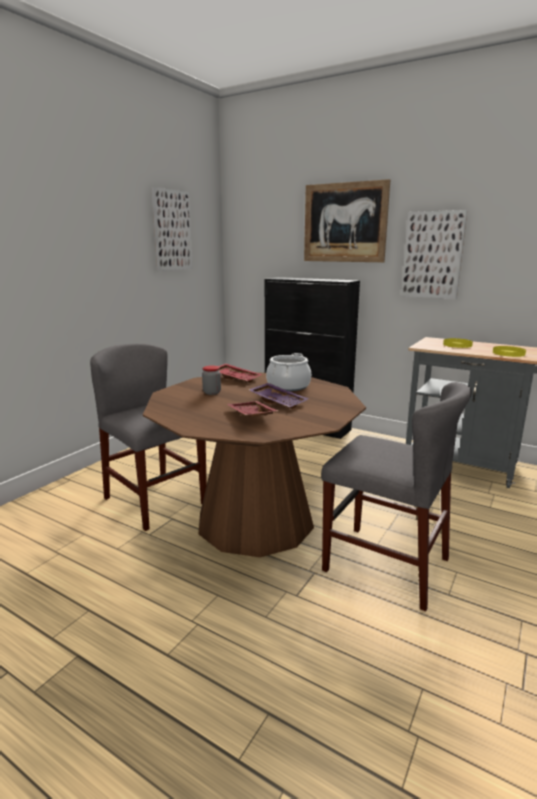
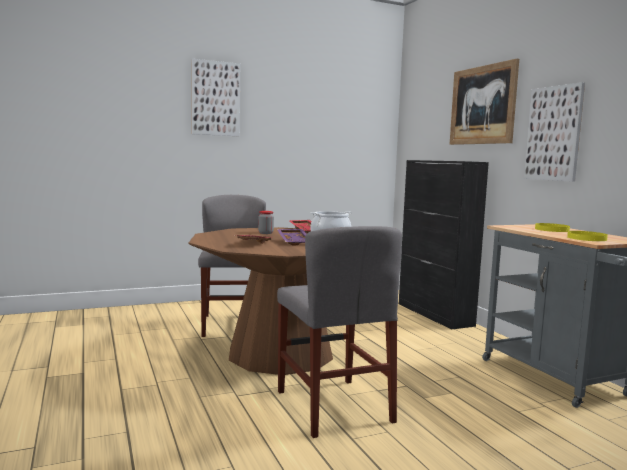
camera: 35 degrees right, 10 degrees down
picture [151,187,193,271] -> picture moved to [192,59,240,136]

